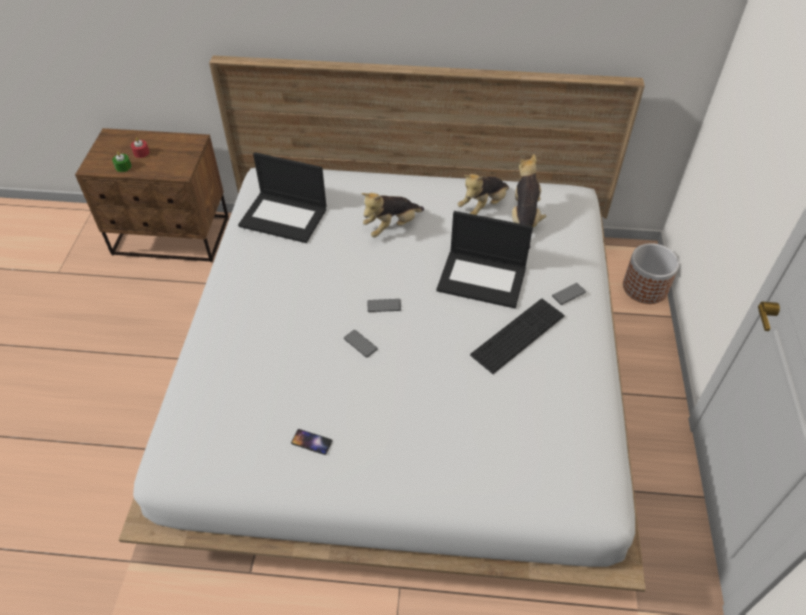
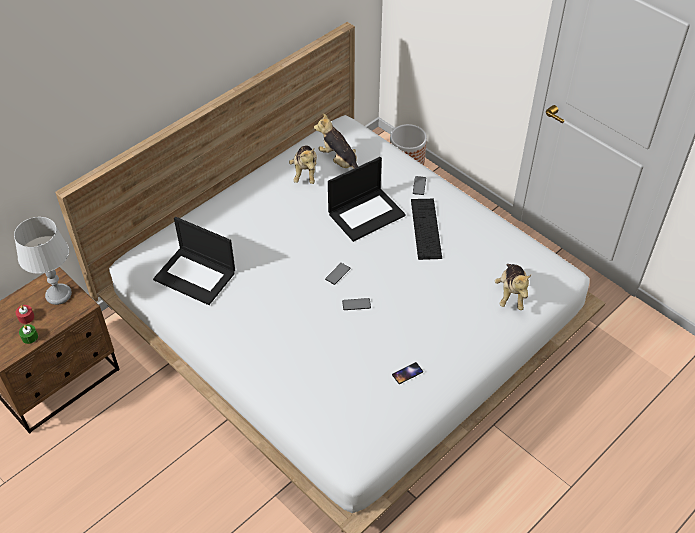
camera: 50 degrees left, 0 degrees up
laptop [238,152,326,243] -> laptop turned 60 degrees clockwise [153,217,235,305]
plush toy [361,193,424,238] -> plush toy moved to [495,264,531,310]
none -> grey table lamp [14,217,72,305]

